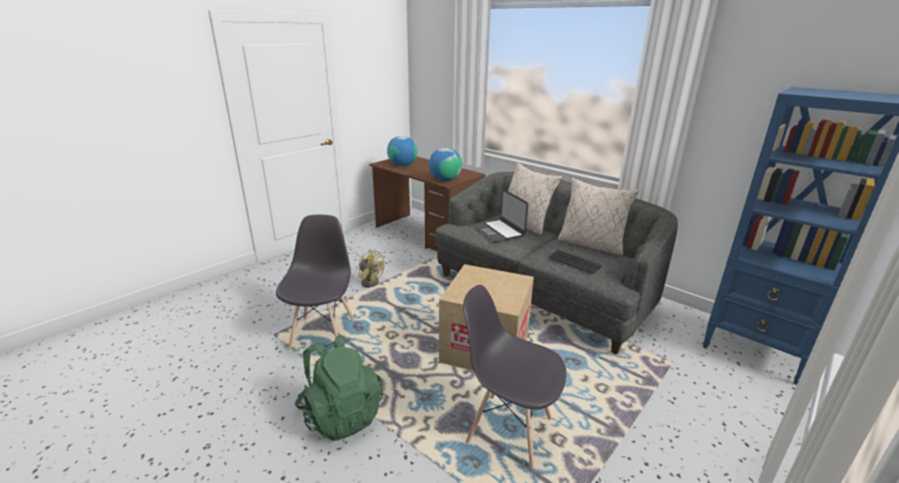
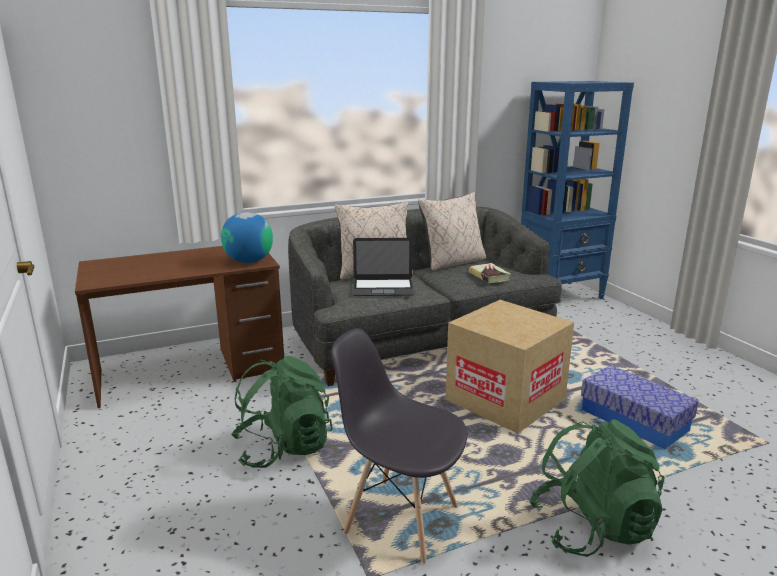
camera: 65 degrees left, 5 degrees down
yellow fan [359,249,384,288] -> green backpack [231,356,333,468]
globe [387,136,417,166] -> none
grey chair [463,285,566,469] -> storage box [581,365,699,449]
keyboard [549,250,601,273] -> book [469,263,511,283]

